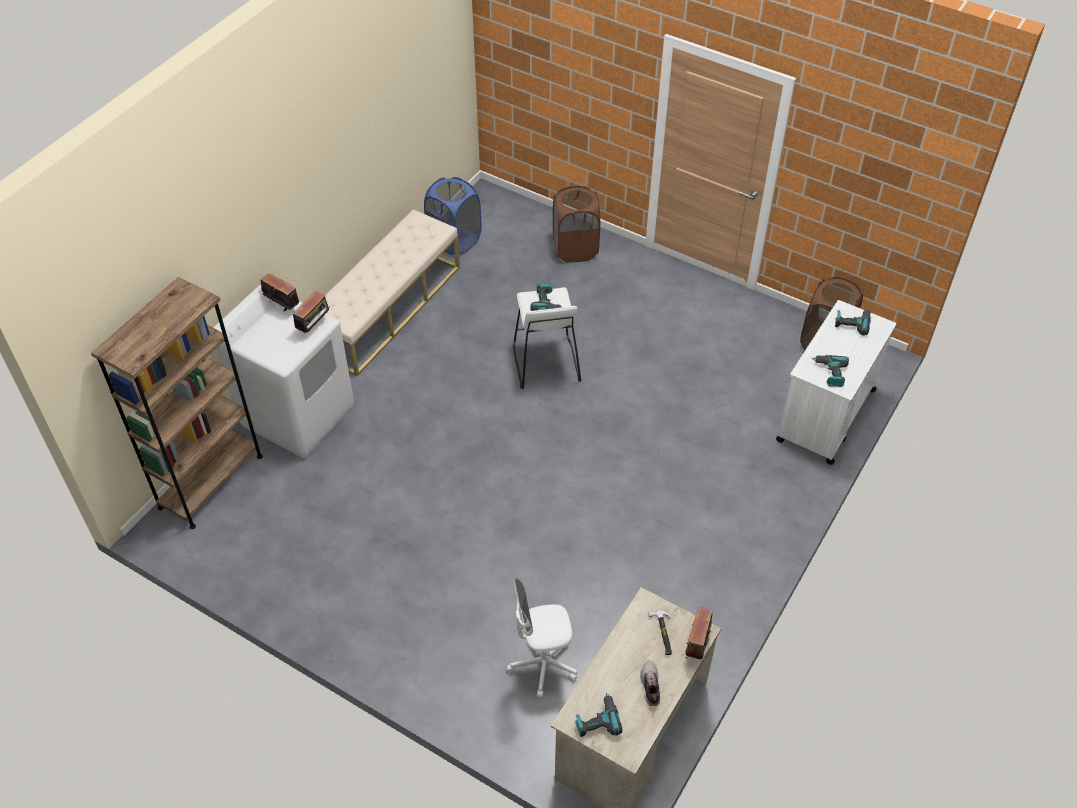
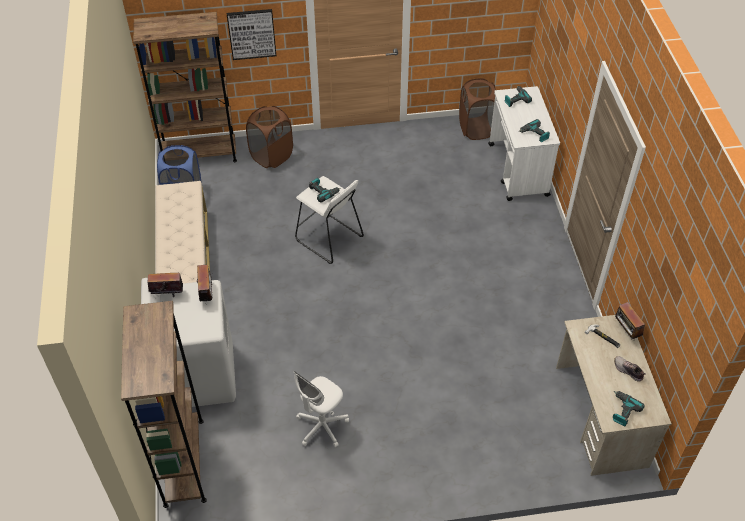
camera: 40 degrees left, 0 degrees up
white office chair [507,578,577,697] -> white office chair moved to [293,371,349,447]
none -> brown bookcase [133,12,237,162]
none -> picture [227,9,276,60]

